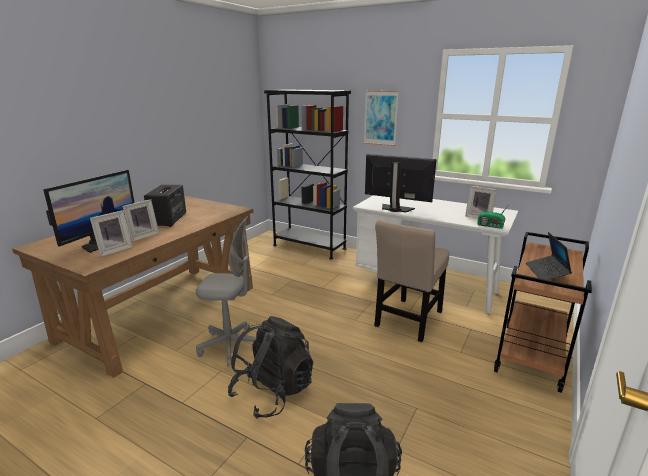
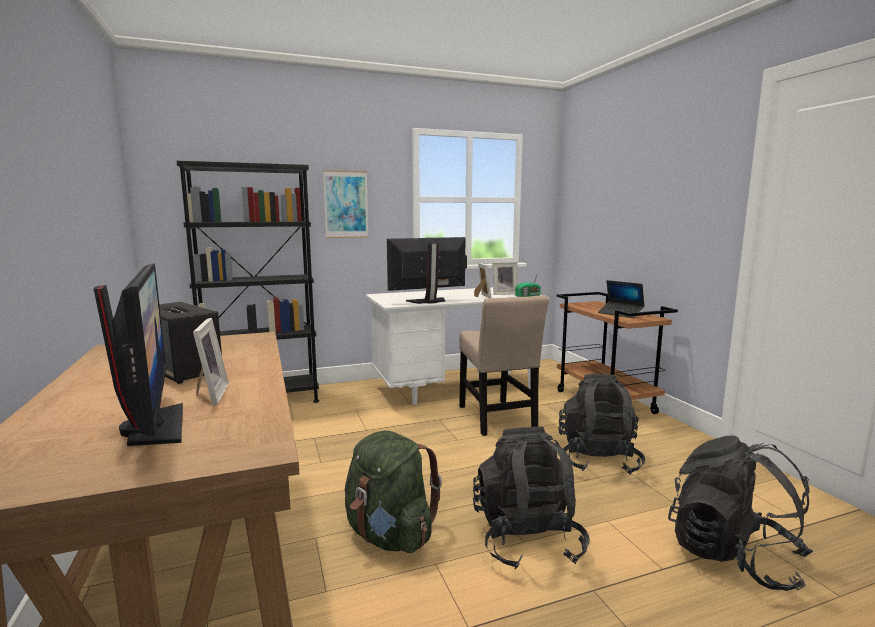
camera: 50 degrees left, 10 degrees down
picture frame [90,210,133,257] -> picture frame moved to [474,263,492,298]
grey office chair [196,216,256,367] -> green backpack [345,431,442,553]
none -> black backpack [558,374,645,475]

